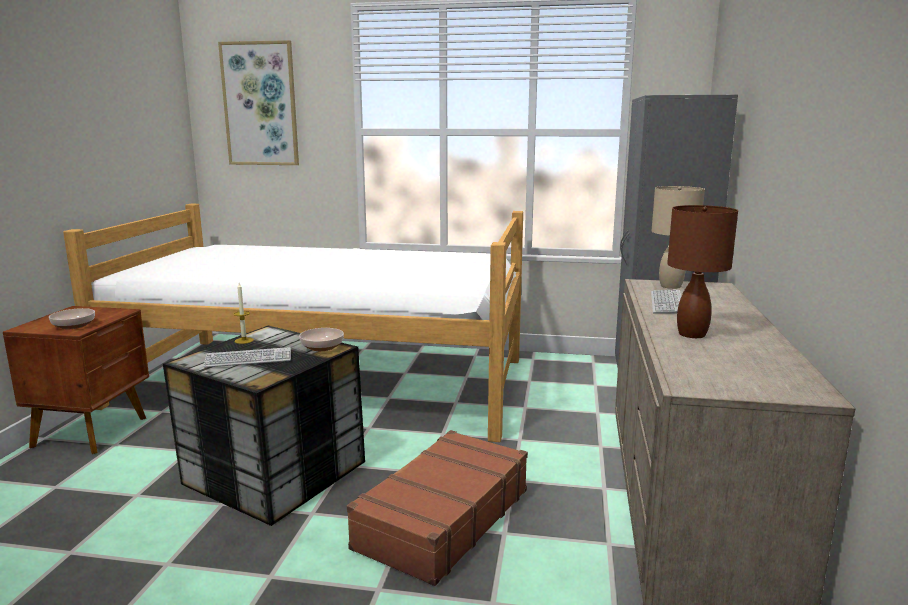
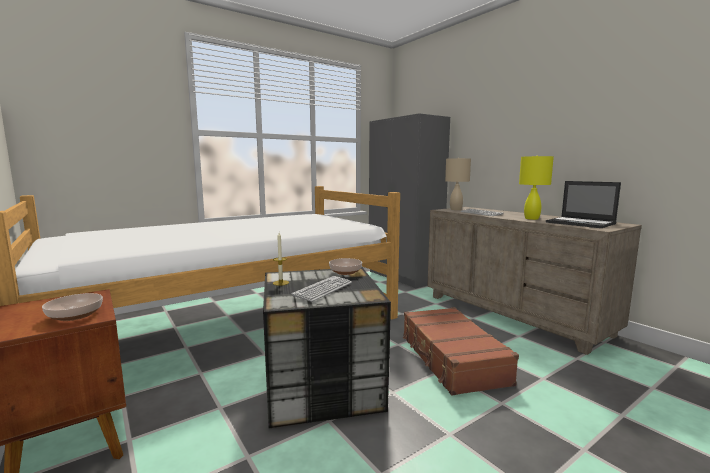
camera: 45 degrees left, 5 degrees down
picture [218,40,299,165] -> none
brown table lamp [667,205,738,338] -> yellow table lamp [519,156,554,220]
none -> laptop [546,181,621,228]

